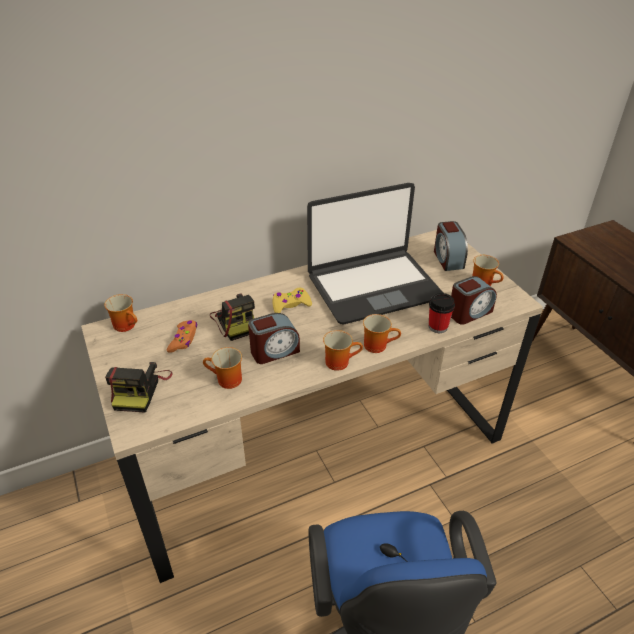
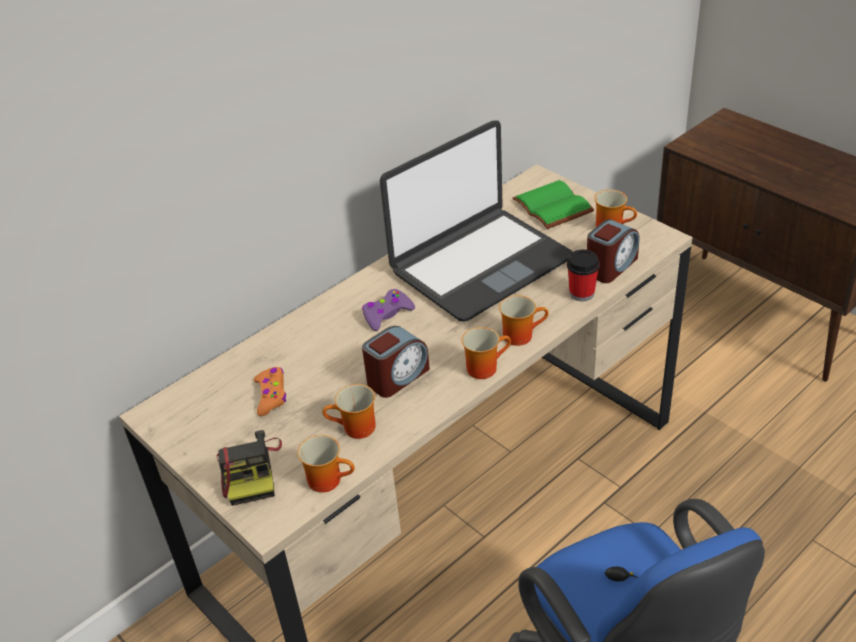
camera: 15 degrees left, 0 degrees up
mug [104,294,137,332] -> mug moved to [298,435,355,493]
camera [210,293,255,341] -> none
yellow game controller [272,288,312,313] -> purple game controller [362,289,415,331]
alarm clock [434,221,468,271] -> green book [513,180,594,229]

